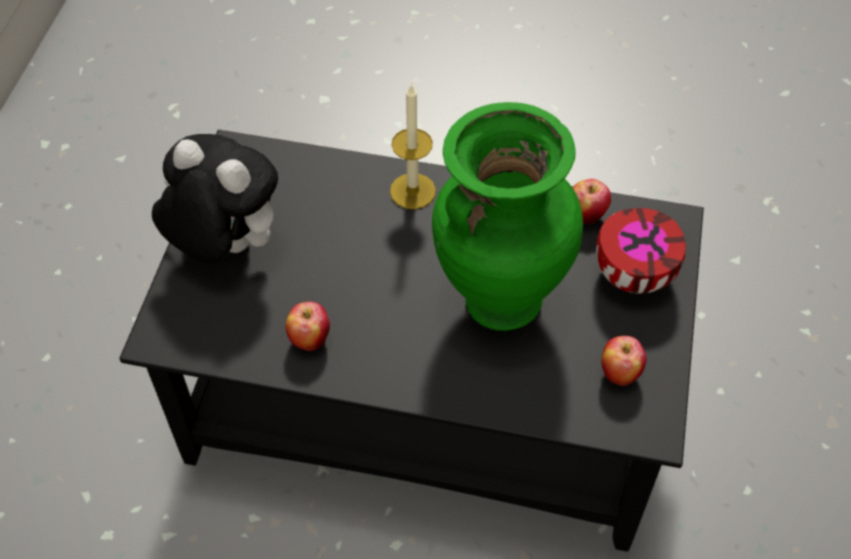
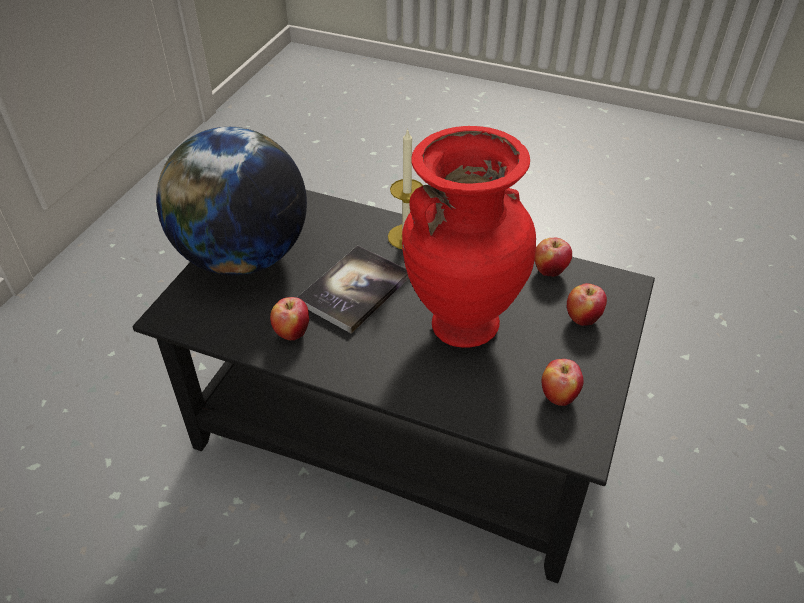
camera: 10 degrees right, 10 degrees down
plush toy [152,134,278,264] -> globe [156,127,307,275]
green vase [432,102,583,331] -> red vase [402,126,536,348]
bowl [596,208,686,294] -> apple [567,283,607,326]
none -> book [297,245,409,334]

